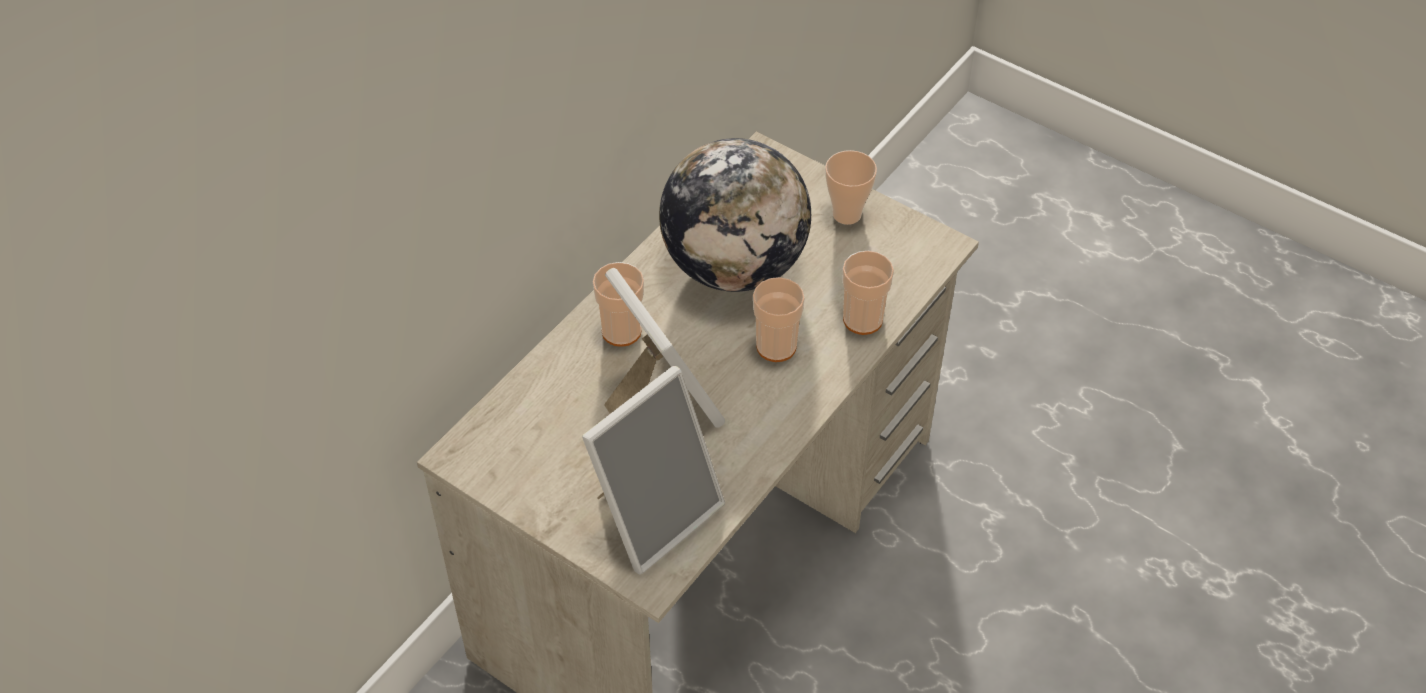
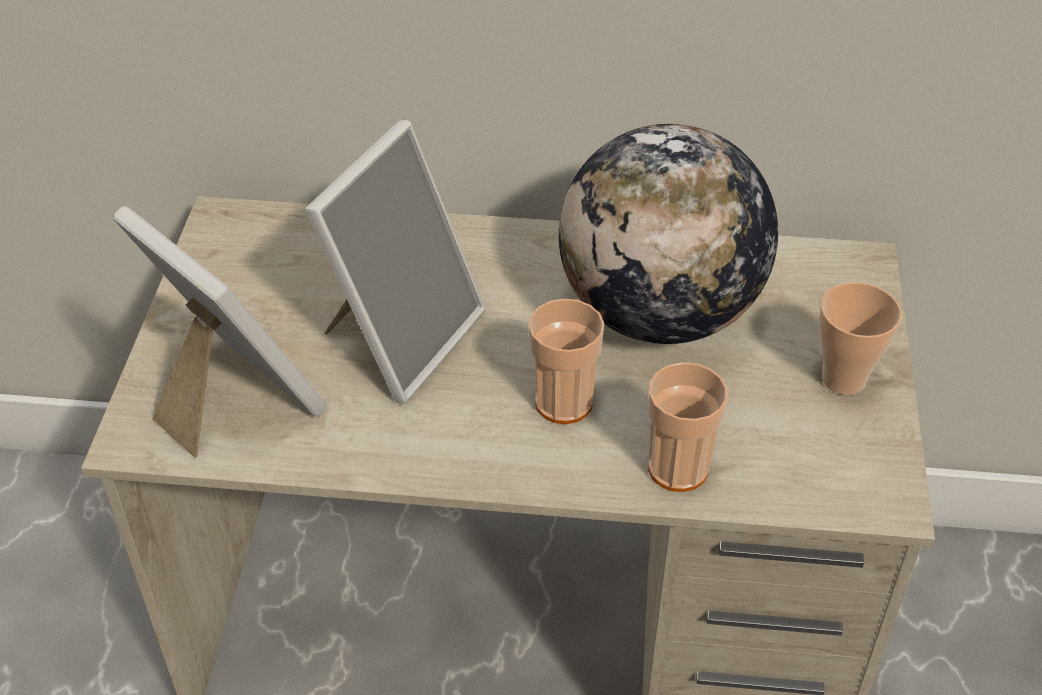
camera: 60 degrees right, 5 degrees down
picture frame [582,366,725,574] -> picture frame turned 150 degrees counterclockwise [113,206,326,458]
cup [593,262,644,347] -> none

